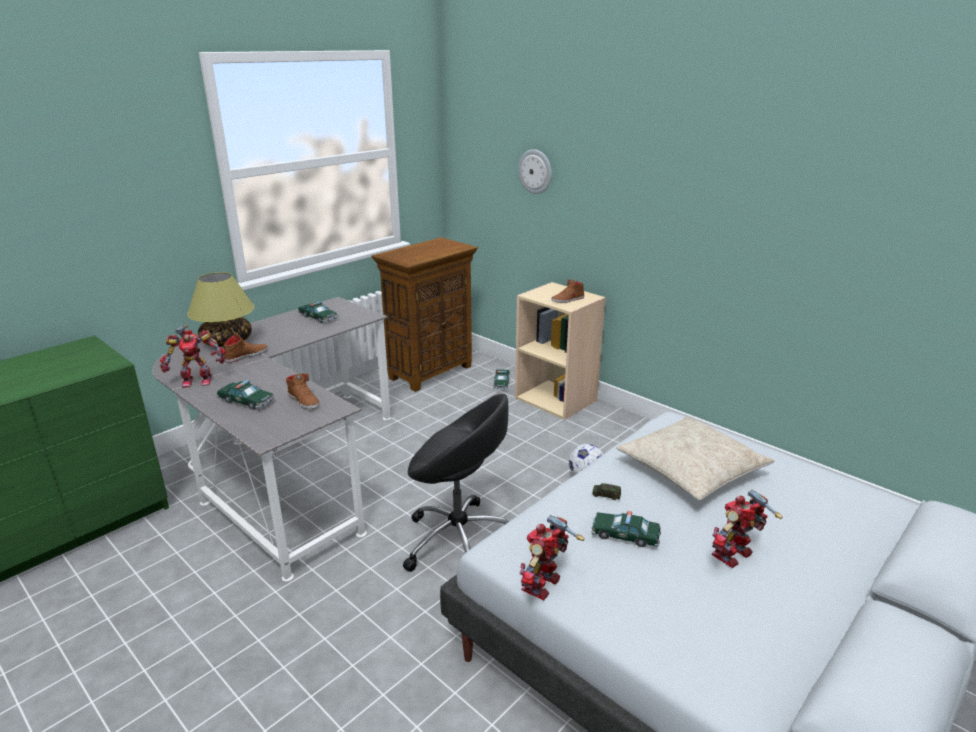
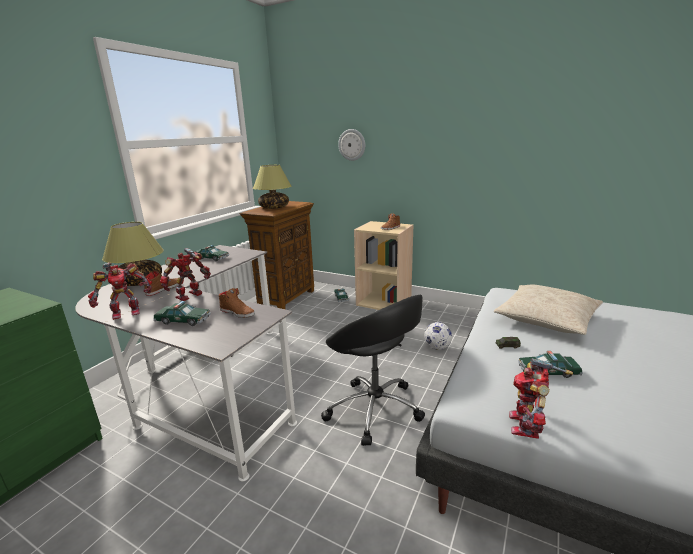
camera: 15 degrees left, 5 degrees down
black office chair [403,394,509,572] -> black office chair turned 45 degrees clockwise [321,295,425,446]
toy robot [712,489,783,568] -> toy robot moved to [160,248,211,301]
none -> table lamp [253,165,291,209]

